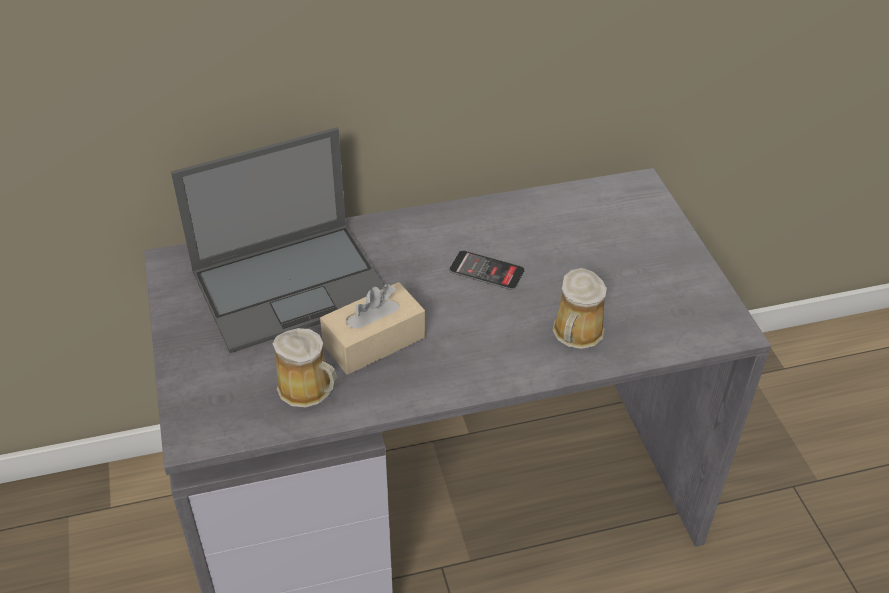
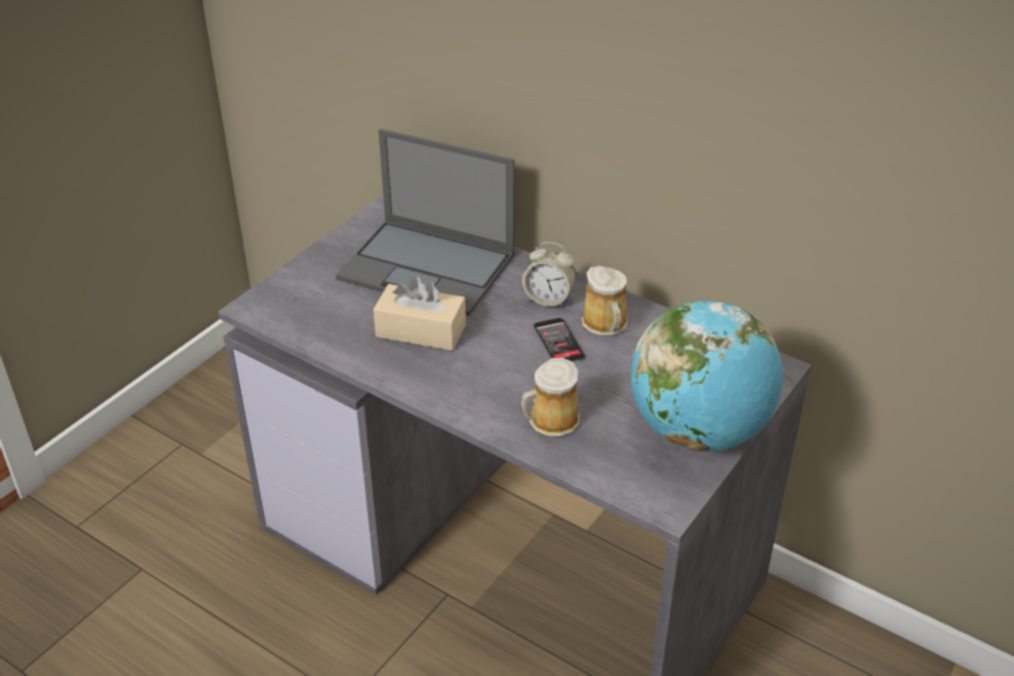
camera: 50 degrees right, 5 degrees down
mug [272,328,337,408] -> mug moved to [582,266,628,336]
none -> alarm clock [522,242,576,308]
none -> globe [631,301,783,452]

